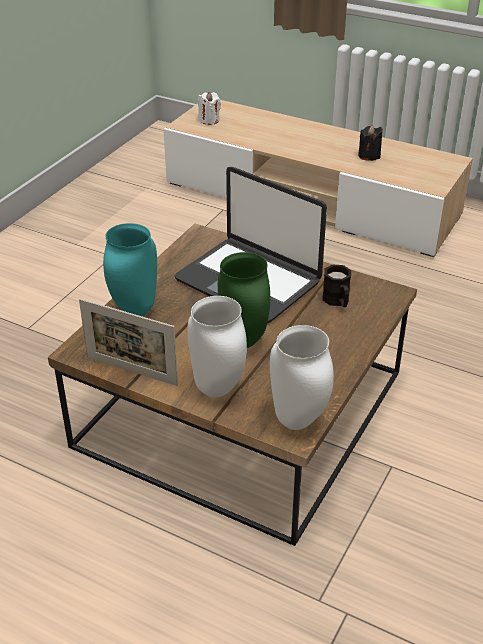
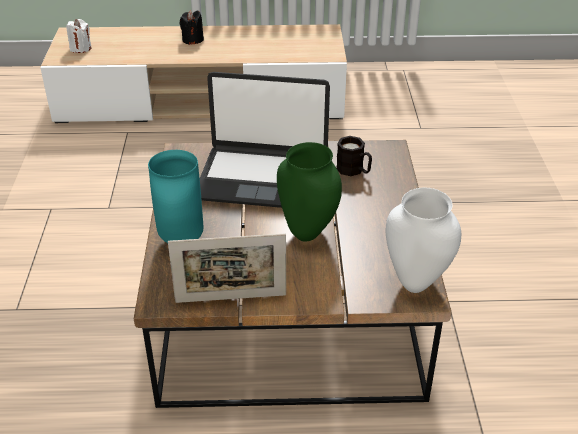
camera: 30 degrees left, 0 degrees up
white vase [188,296,247,397] -> none
black candle [358,125,383,161] -> black candle moved to [180,10,204,45]

